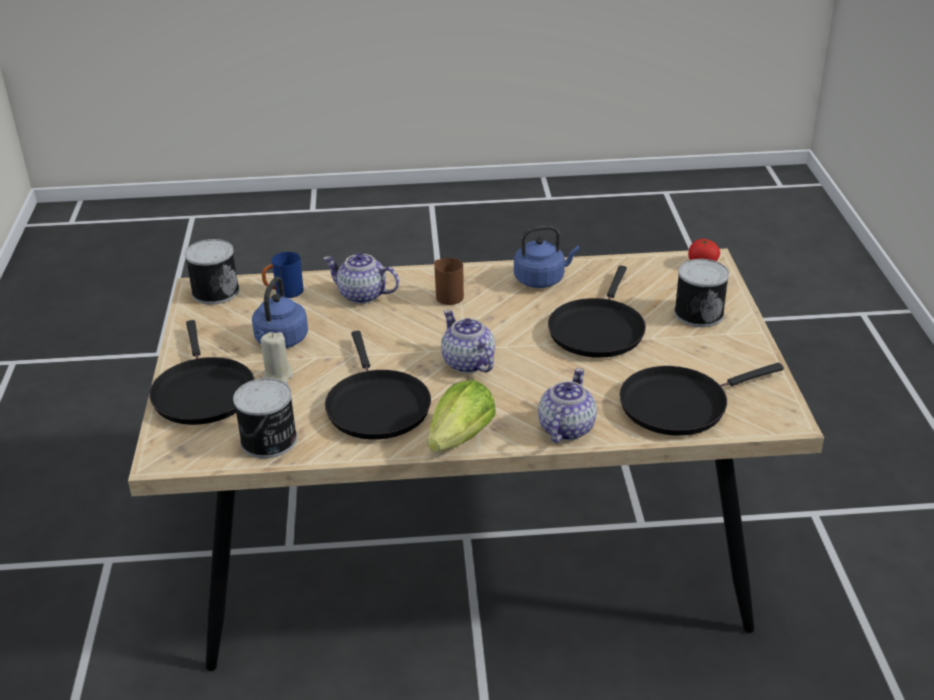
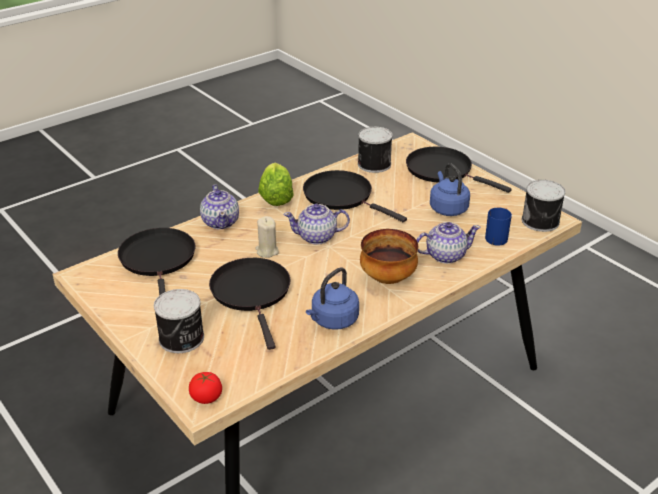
camera: 145 degrees right, 0 degrees up
beige candle [261,332,293,384] -> beige candle moved to [255,216,279,258]
brown mug [434,258,464,305] -> bowl [360,229,418,284]
teapot [441,310,495,373] -> teapot turned 150 degrees clockwise [283,204,350,245]
black frying pan [619,363,784,436] -> black frying pan turned 45 degrees counterclockwise [118,228,195,296]

